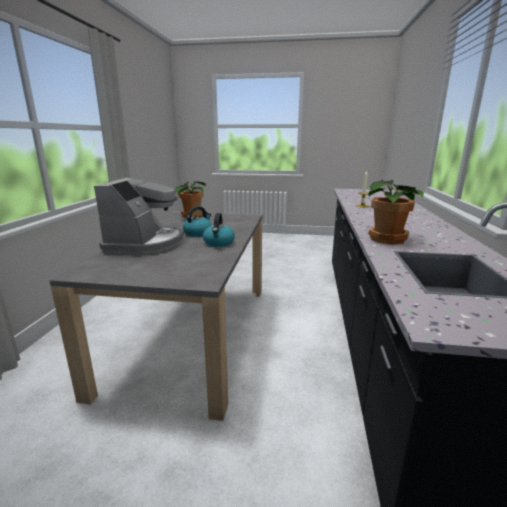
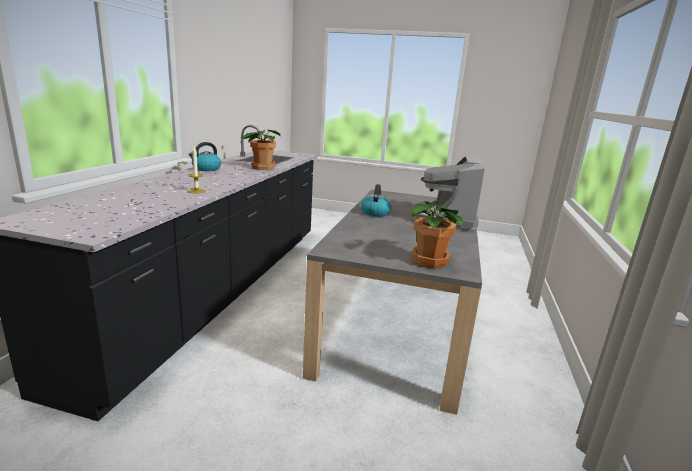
camera: 175 degrees left, 0 degrees up
kettle [183,206,212,237] -> kettle moved to [189,142,221,171]

